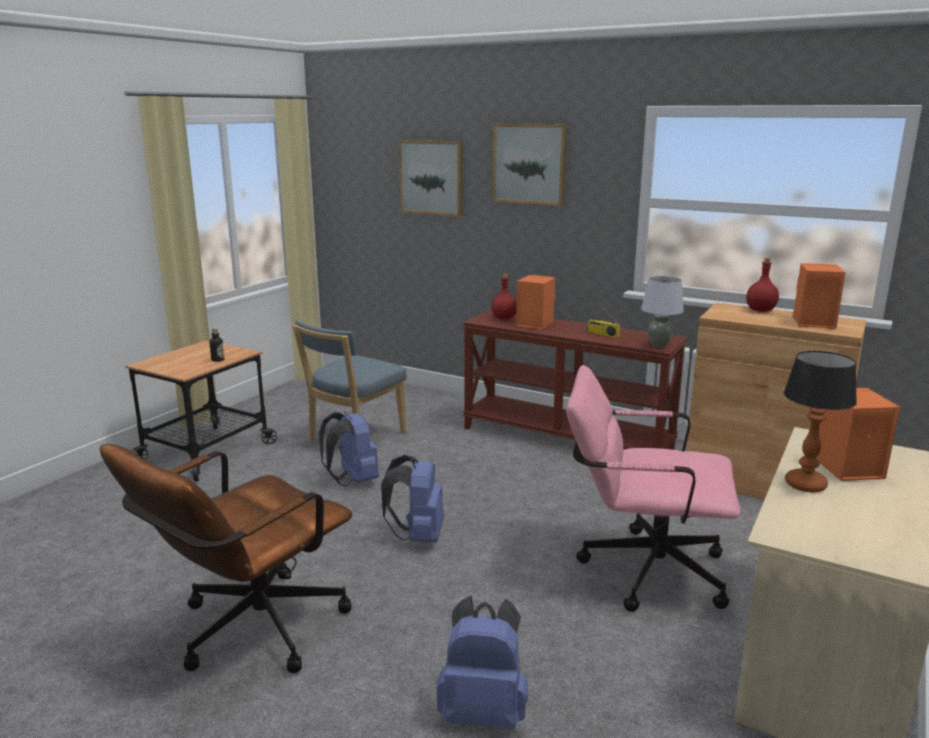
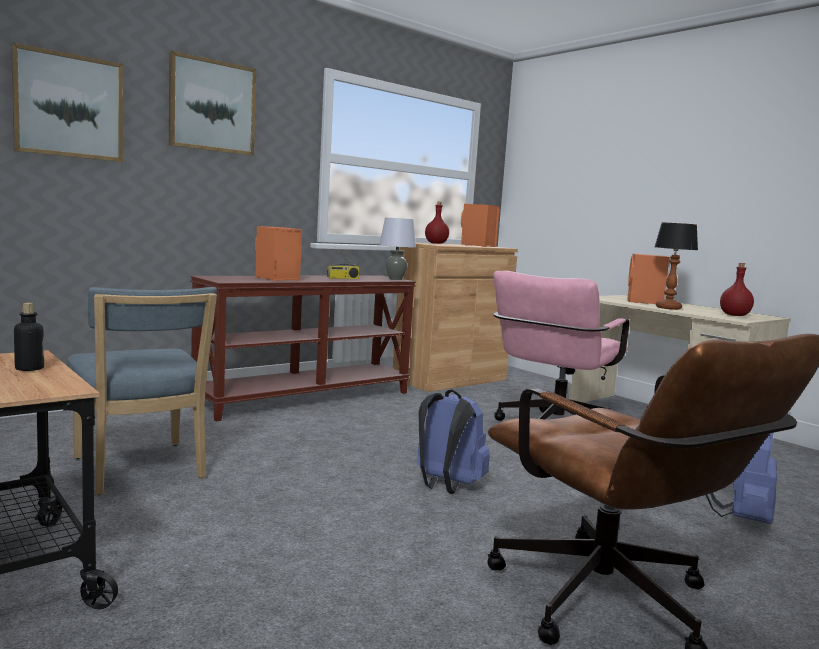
camera: 70 degrees left, 10 degrees down
blue backpack [319,411,379,487] -> none
red bottle [491,274,516,320] -> red bottle moved to [720,263,754,316]

